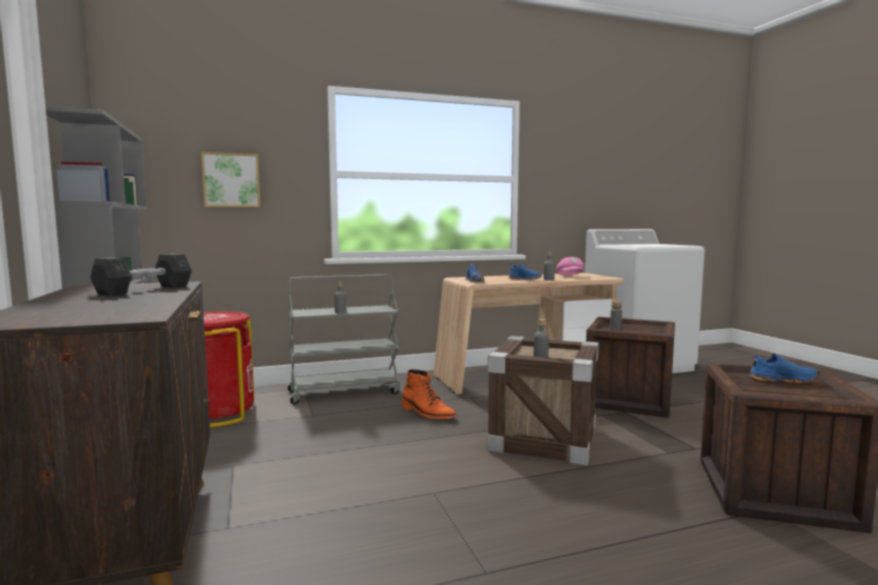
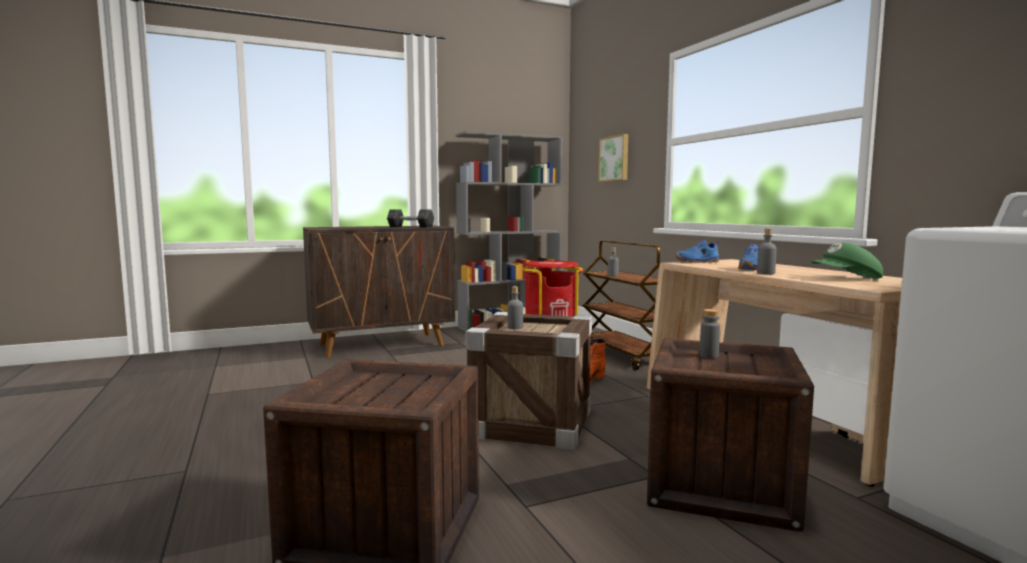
camera: 85 degrees right, 0 degrees up
grey cart [288,274,400,405] -> brown cart [583,240,660,370]
pink cap [556,257,584,275] -> green cap [811,243,883,279]
blue shoe [749,353,817,383] -> none

